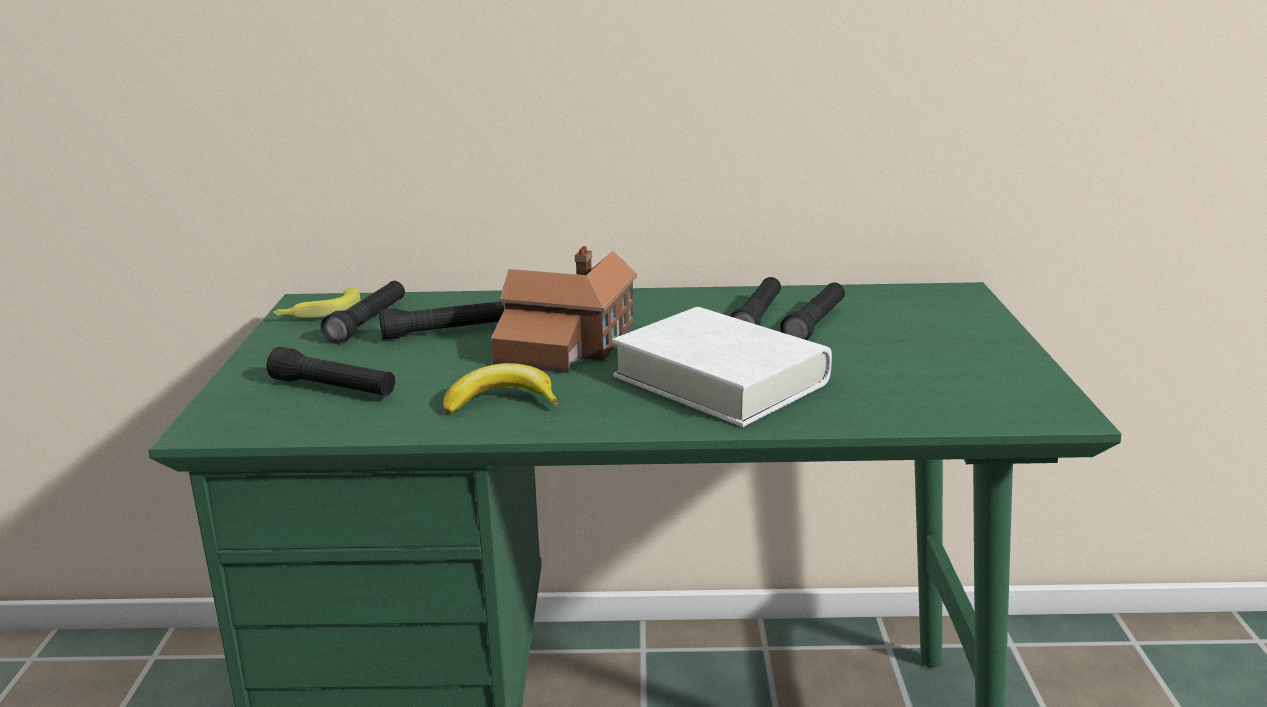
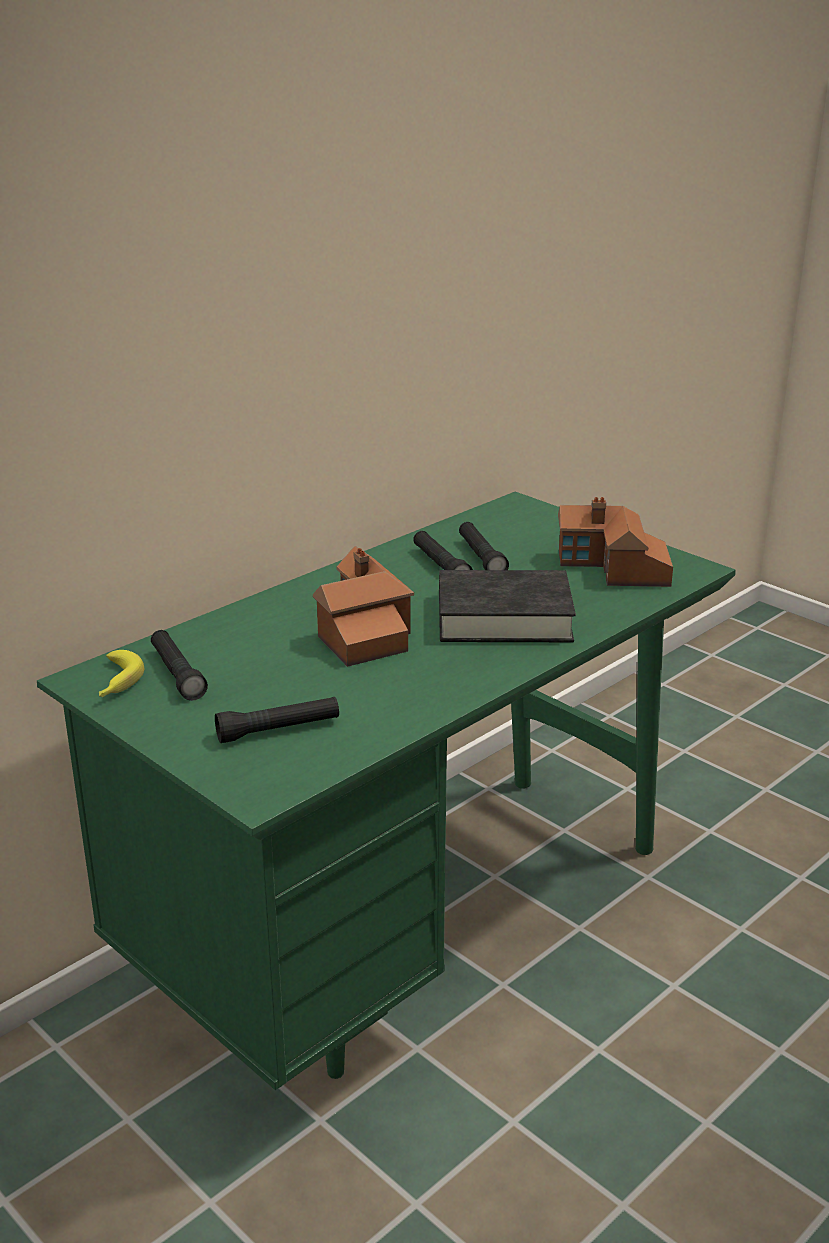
camera: 45 degrees left, 5 degrees up
black flashlight [379,301,504,340] -> none
banana [443,363,559,415] -> none
white book [612,307,832,427] -> black book [439,570,576,642]
none -> toy house [558,497,673,587]

